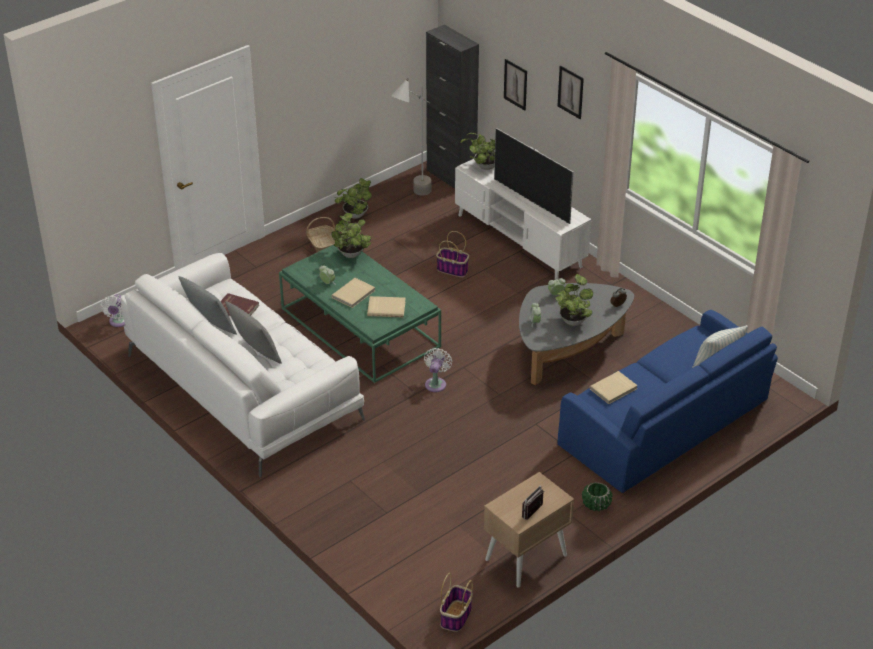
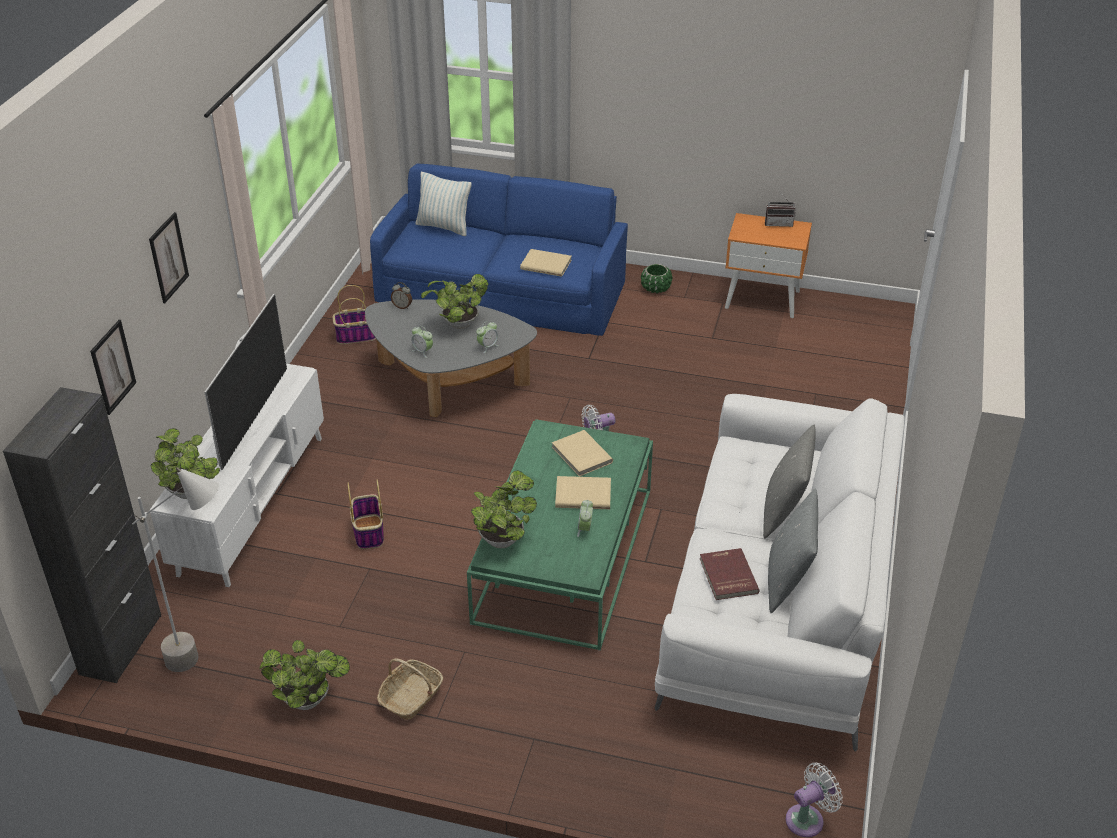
camera: 125 degrees left, 0 degrees up
basket [440,573,473,632] -> basket moved to [333,285,376,344]
beige nightstand [484,472,574,588] -> orange nightstand [725,213,812,318]

